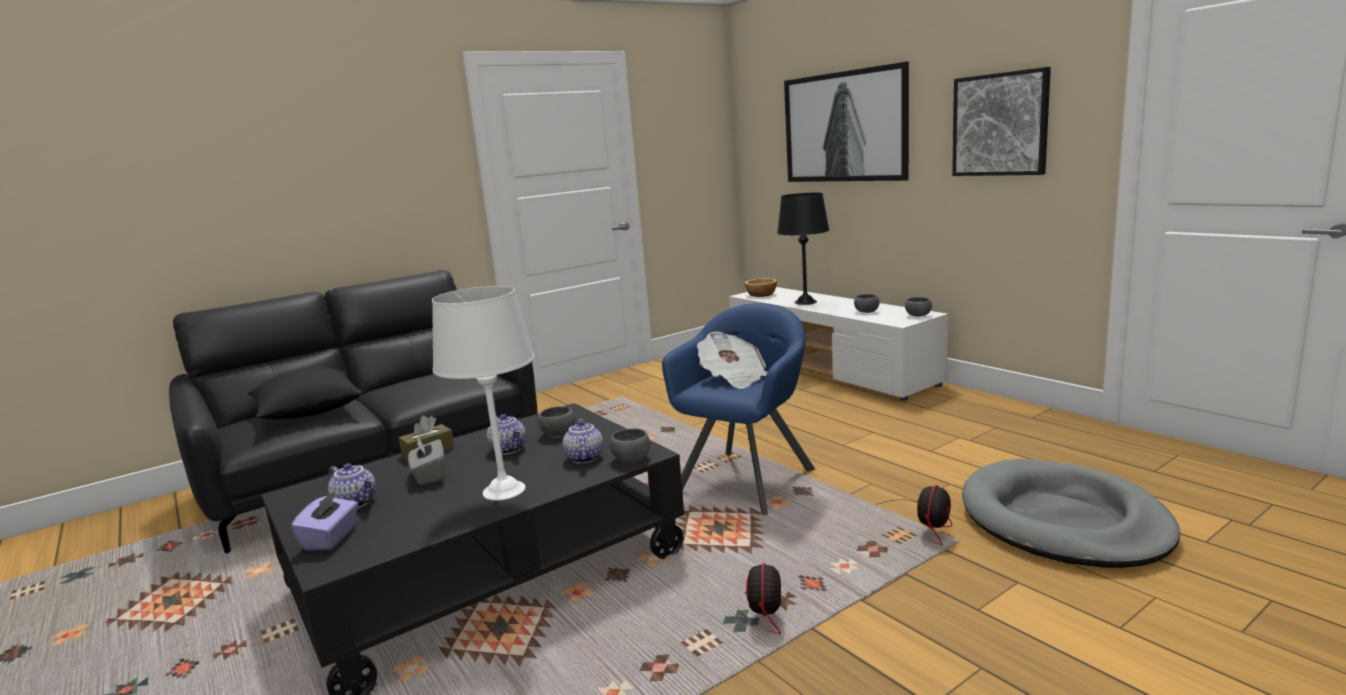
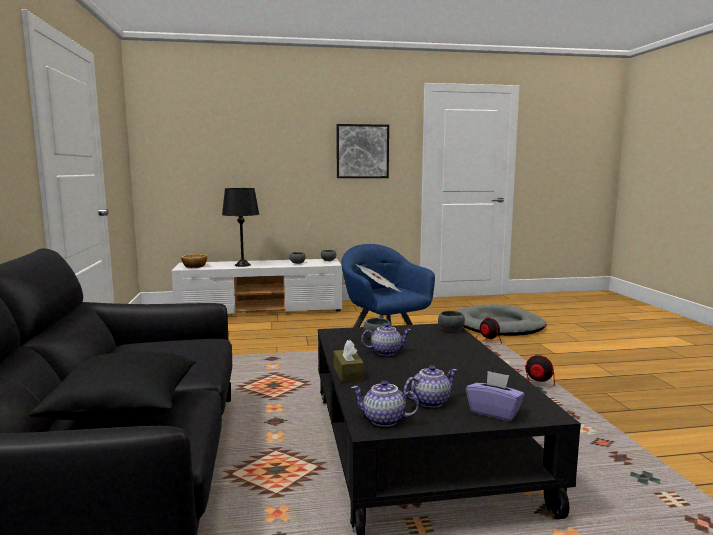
camera: 65 degrees left, 5 degrees down
grey tissue box [408,437,445,485] -> none
white table lamp [432,286,535,501] -> none
teapot [563,419,603,464] -> teapot moved to [351,380,419,427]
picture [784,61,909,182] -> none

